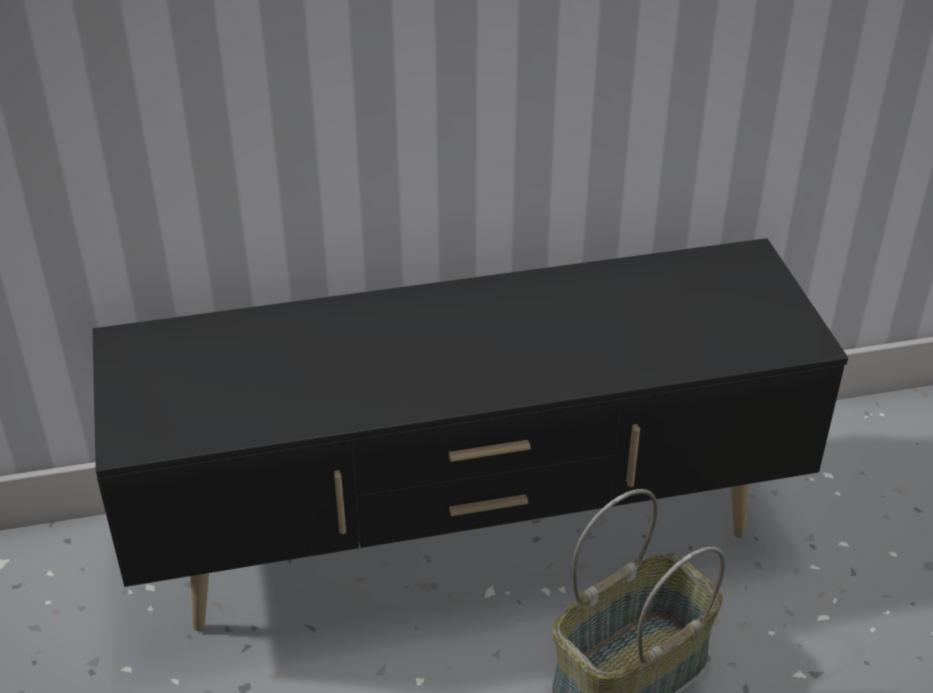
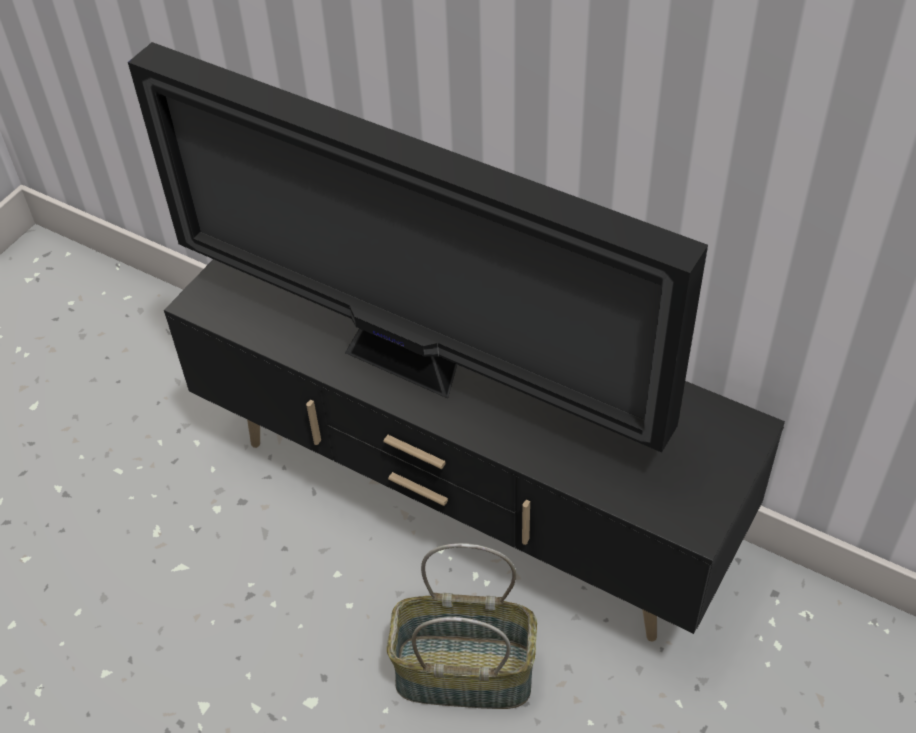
camera: 45 degrees right, 10 degrees up
none -> television [128,42,708,453]

